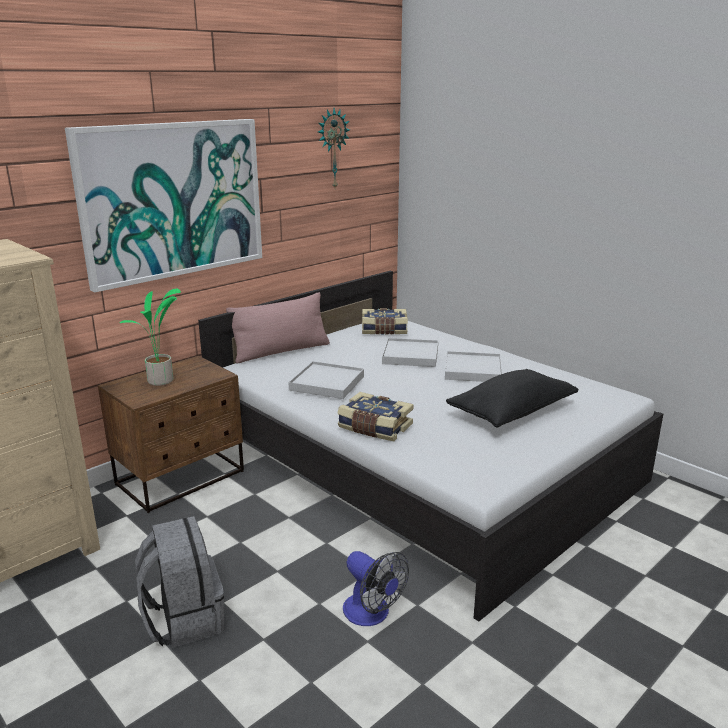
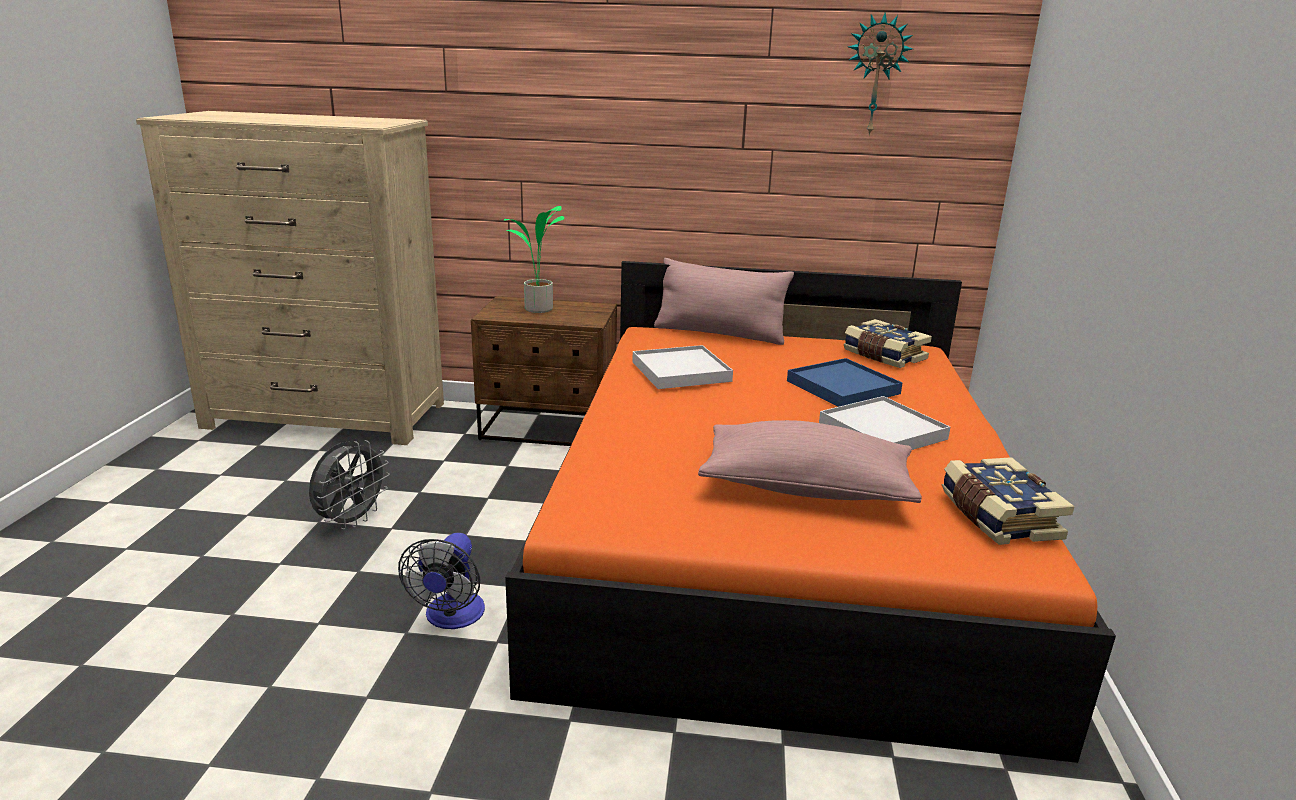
camera: 50 degrees right, 0 degrees up
picture [65,119,262,293] -> none
grey backpack [135,516,224,648] -> grey fan [309,440,390,530]
white bed [198,271,663,622] -> orange bed [505,261,1116,763]
book [337,392,413,441] -> book moved to [942,457,1074,545]
white tray [382,338,438,367] -> blue tray [787,358,903,407]
black pillow [446,369,578,428] -> pink pillow [698,420,922,503]

